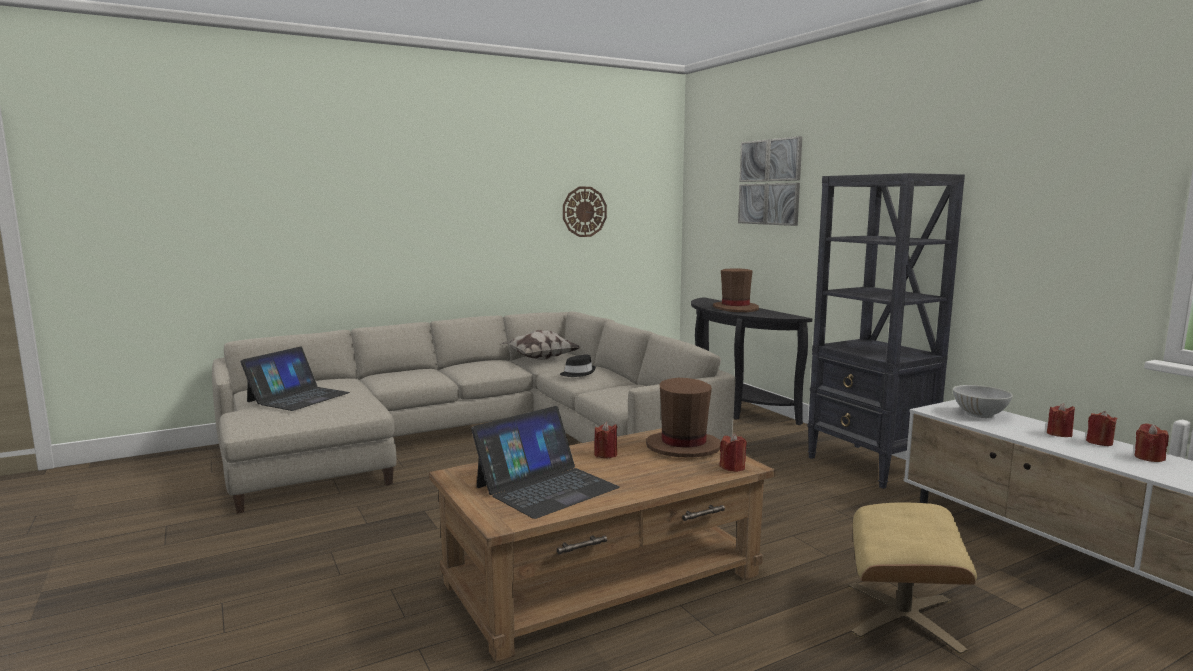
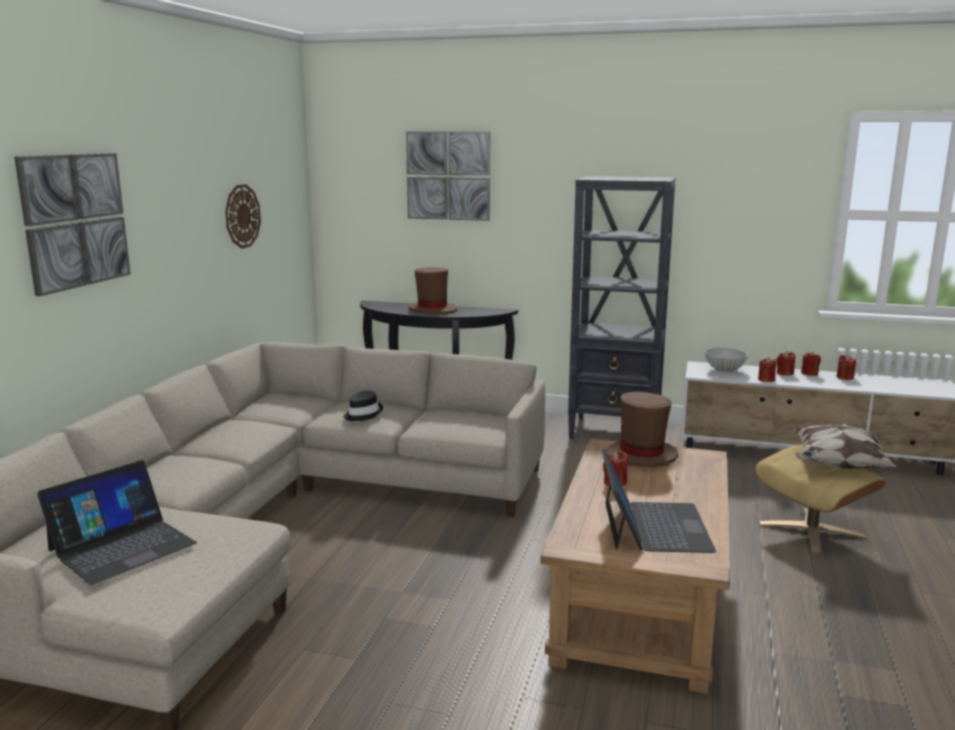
camera: 45 degrees left, 5 degrees up
laptop [240,347,350,411] -> laptop turned 60 degrees clockwise [37,460,197,585]
pillow [502,330,580,360] -> pillow moved to [793,424,896,469]
red candle [719,433,747,472] -> red candle moved to [758,357,776,382]
none -> picture [14,153,131,296]

